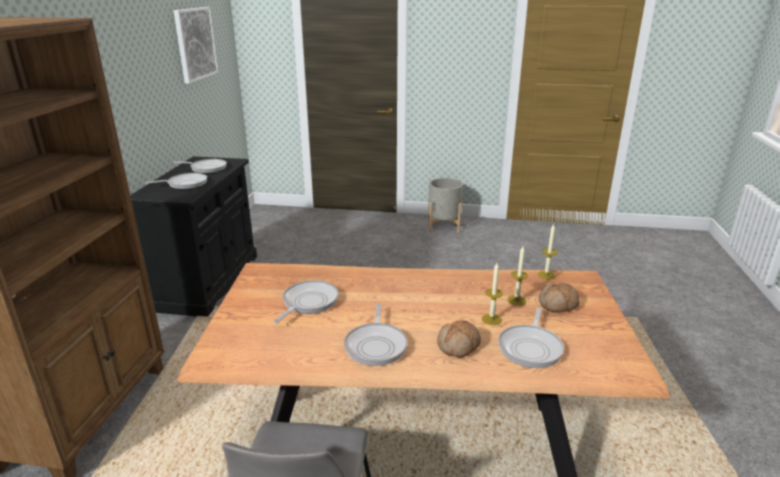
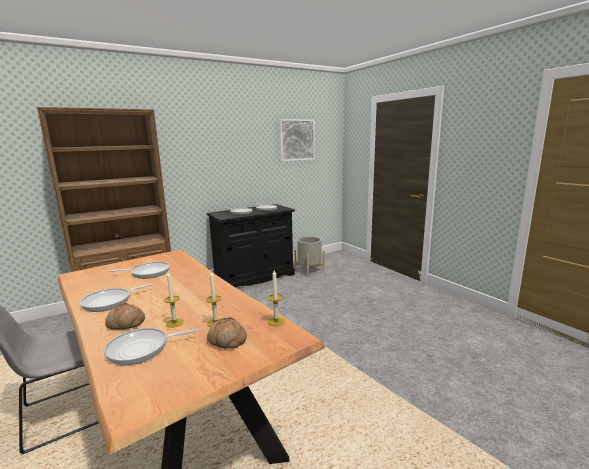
camera: 50 degrees right, 10 degrees down
grey planter [428,178,463,233] -> grey planter moved to [294,236,325,277]

